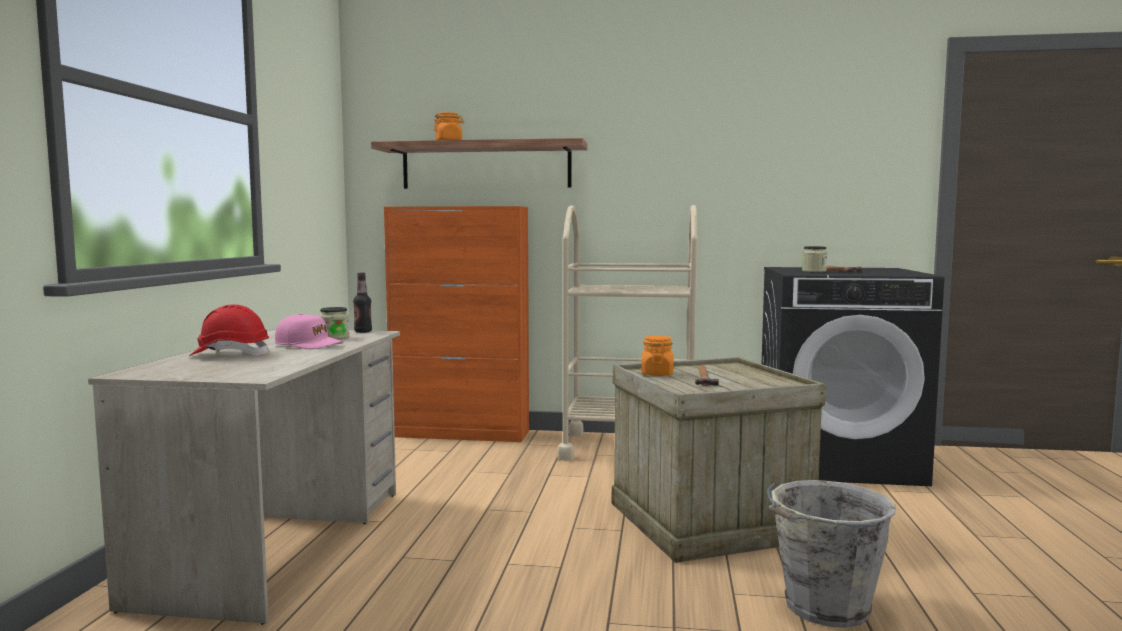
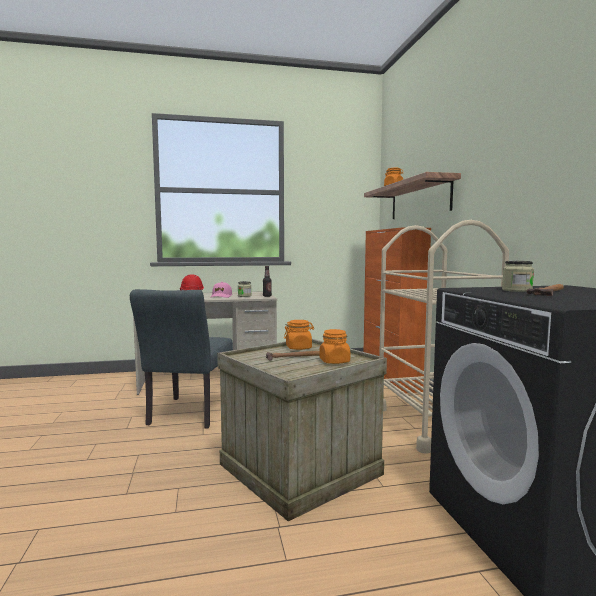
camera: 70 degrees right, 0 degrees up
grey bucket [767,480,896,628] -> none
none -> grey chair [130,289,233,428]
none -> orange jar [319,329,350,364]

